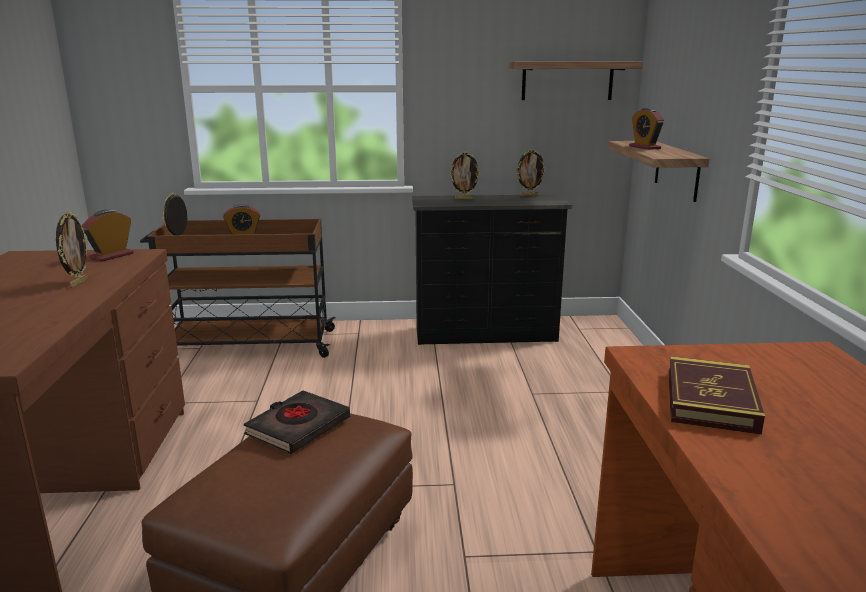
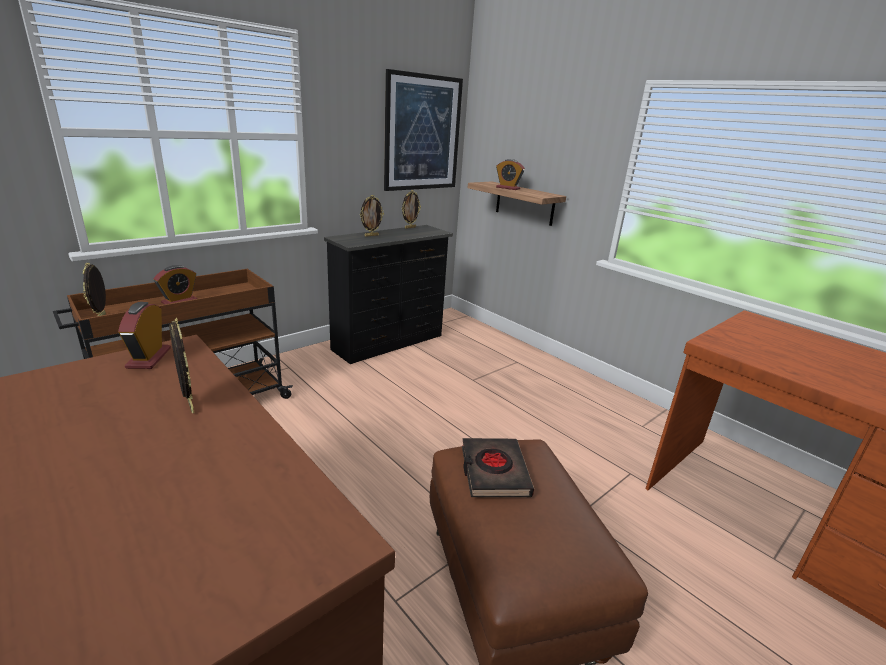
camera: 40 degrees left, 5 degrees up
shelf [509,61,643,100] -> picture [384,69,463,191]
book [668,356,765,435] -> none

